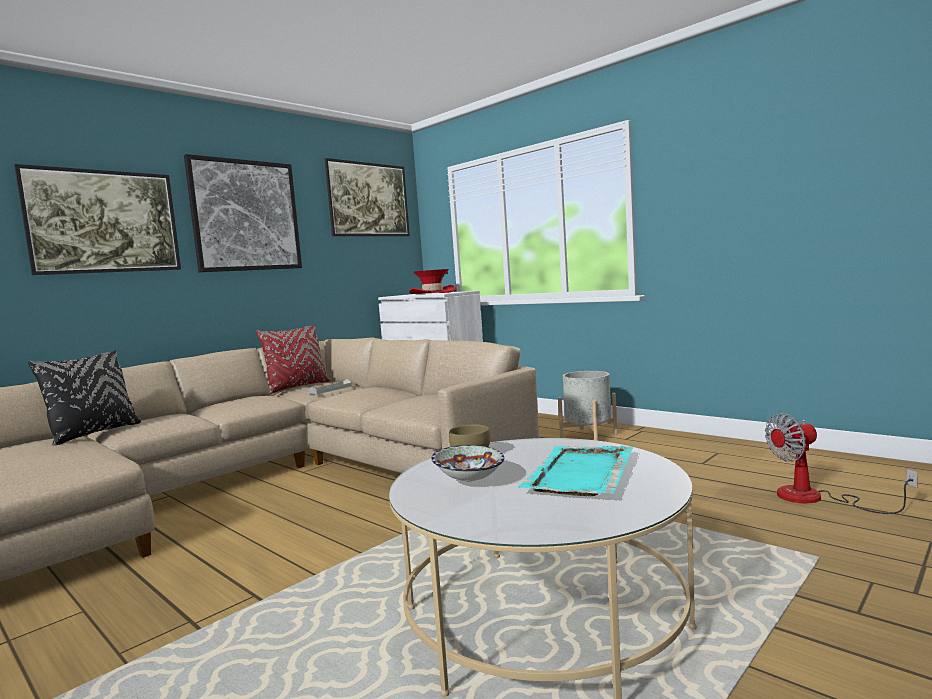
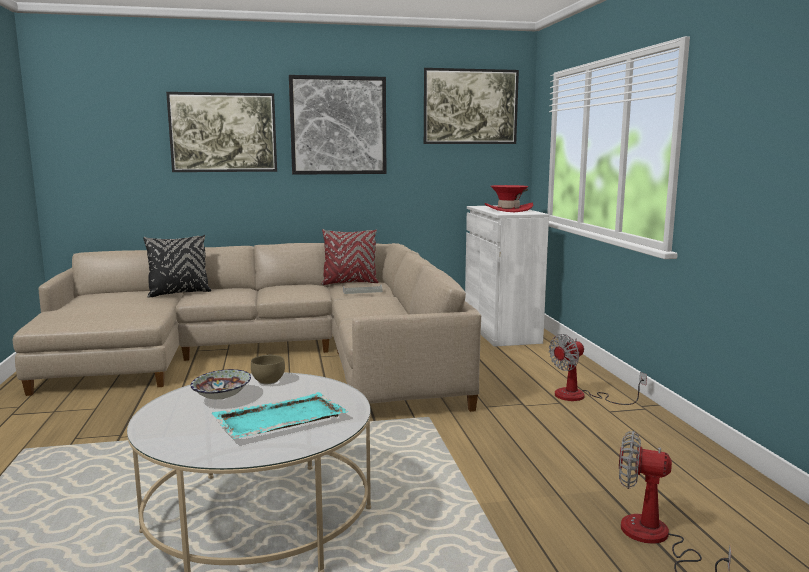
camera: 35 degrees right, 5 degrees up
grey planter [558,371,618,441] -> fan [549,334,647,405]

